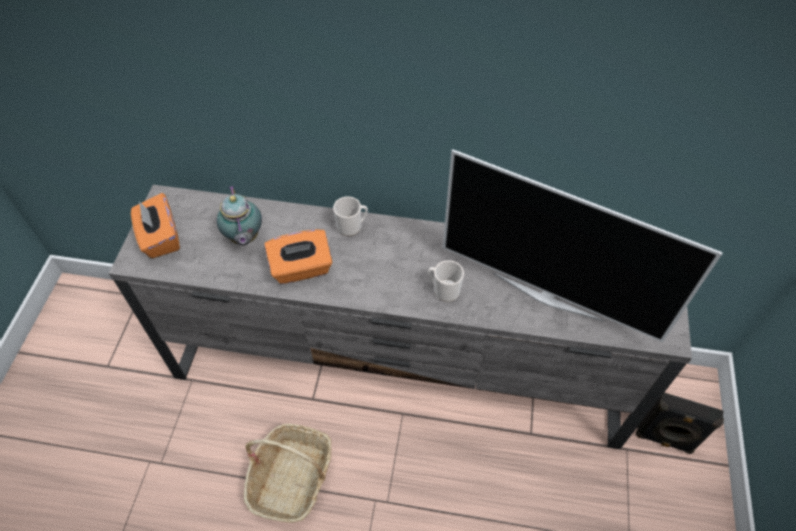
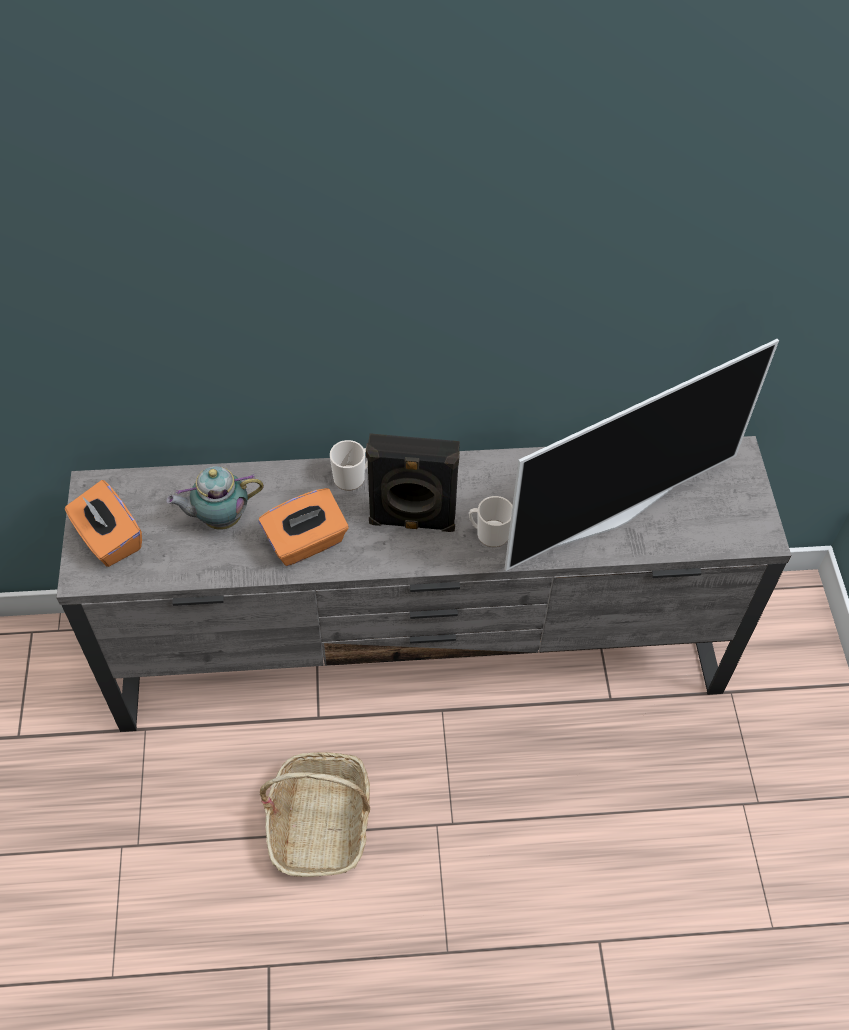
camera: 15 degrees left, 0 degrees up
teapot [217,186,262,246] -> teapot turned 105 degrees clockwise [166,466,264,530]
television [443,149,723,342] -> television turned 45 degrees counterclockwise [505,339,779,571]
black speaker [636,393,724,454] -> black speaker moved to [366,433,460,532]

